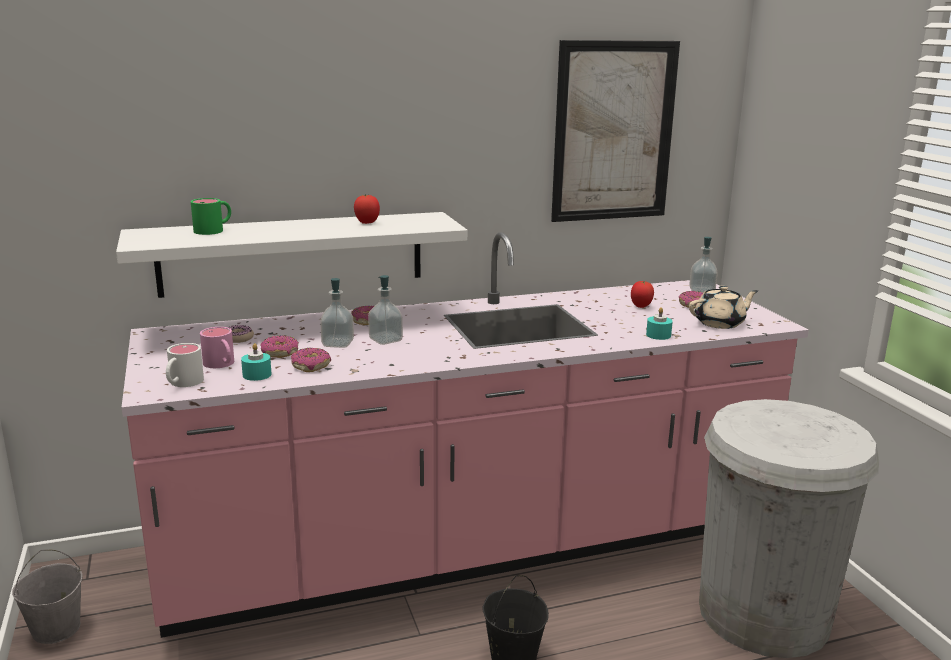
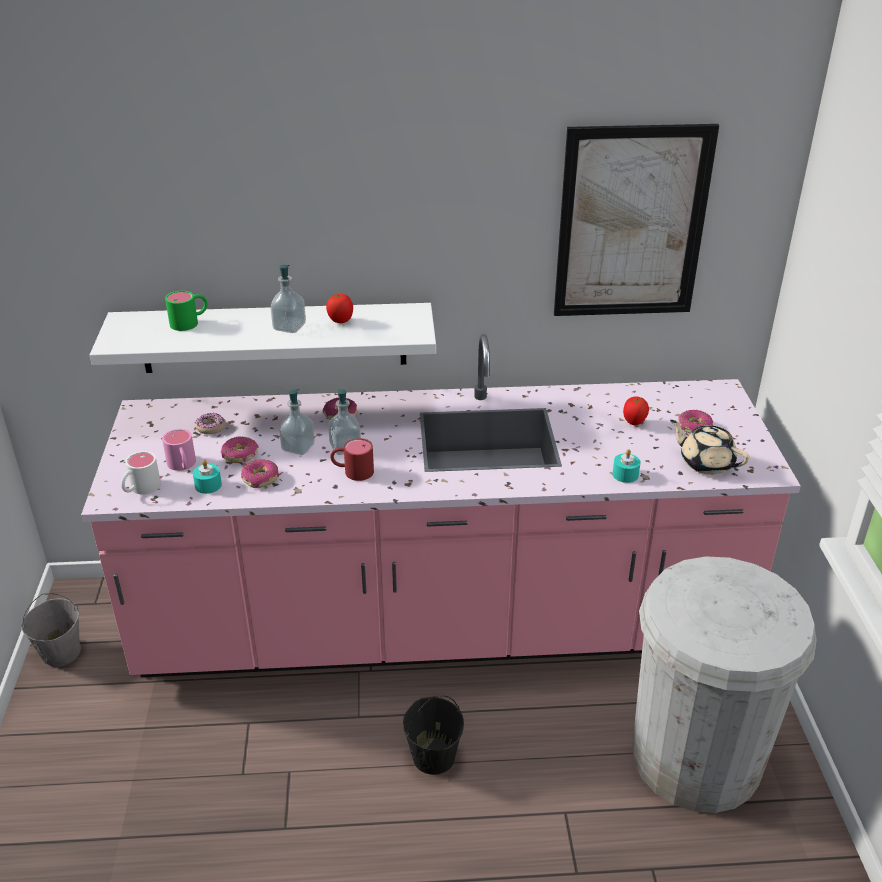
camera: 15 degrees right, 15 degrees up
soap dispenser [689,237,718,293] -> soap dispenser moved to [271,265,306,333]
beige teapot [689,286,758,329] -> beige teapot turned 135 degrees counterclockwise [670,420,750,475]
none -> red mug [330,438,374,481]

